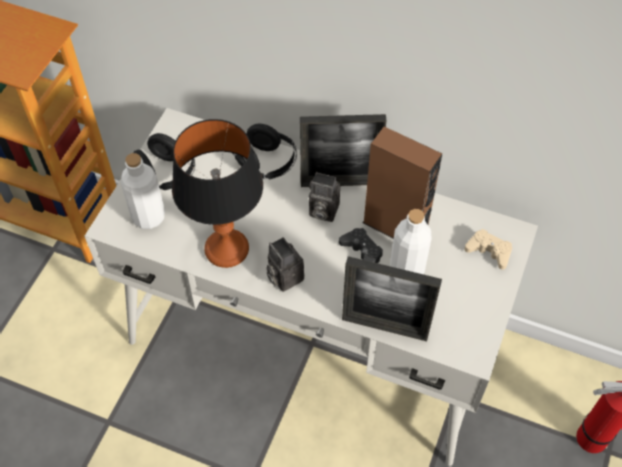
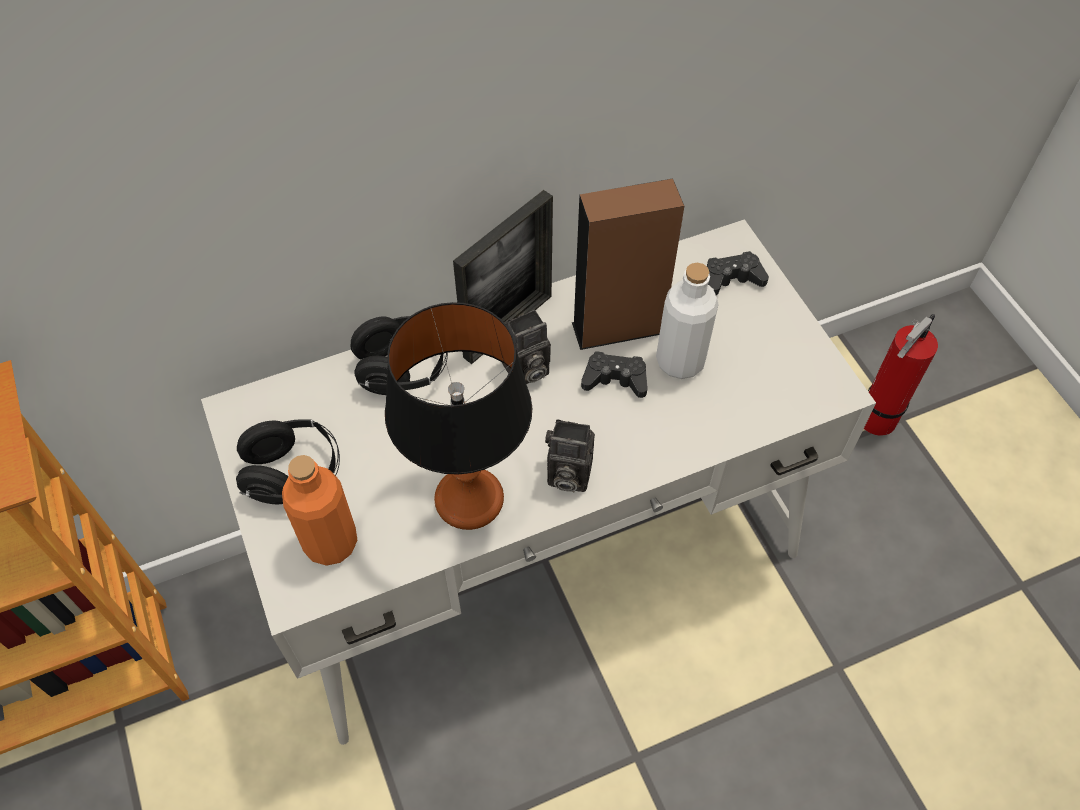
camera: 45 degrees left, 0 degrees up
white bottle [120,153,165,229] -> orange bottle [282,455,357,566]
picture frame [342,256,442,341] -> none
beige game controller [465,229,512,270] -> black game controller [707,251,769,295]

